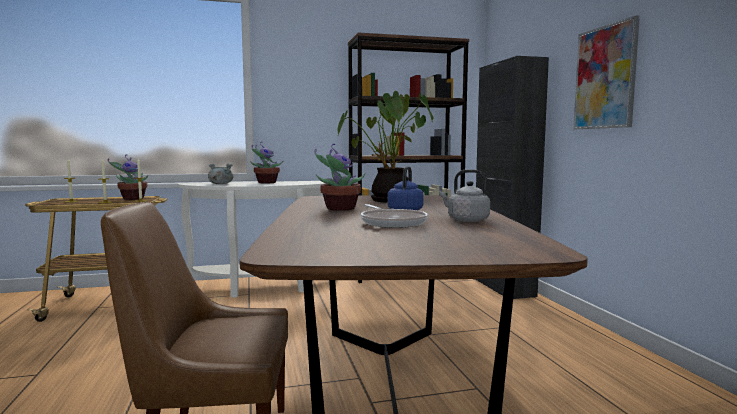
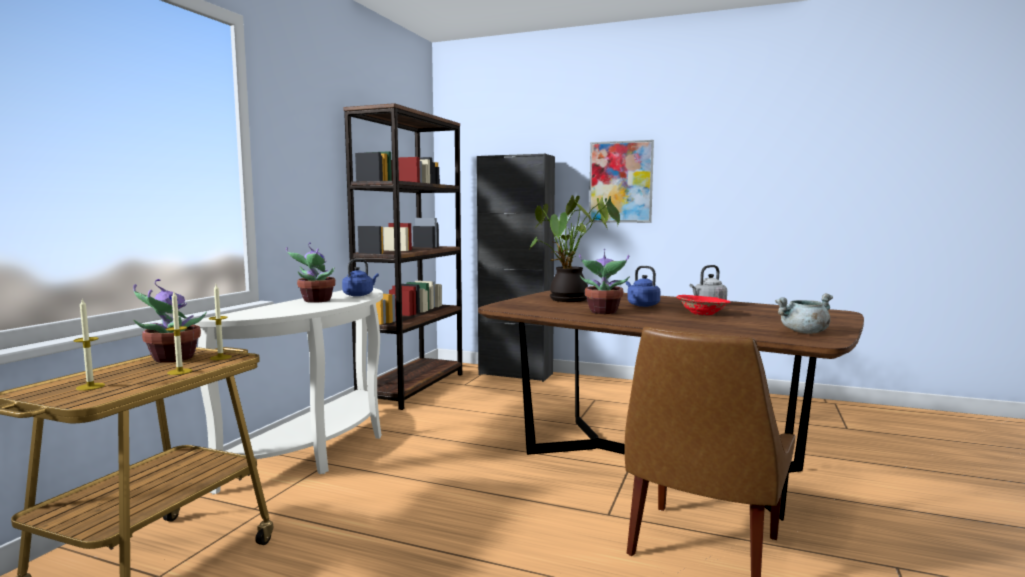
camera: 55 degrees left, 0 degrees up
grey cooking pot [208,163,233,184] -> grey cooking pot moved to [775,294,833,334]
frying pan [361,204,428,228] -> red bowl [676,295,730,315]
none -> blue kettle [342,259,379,296]

